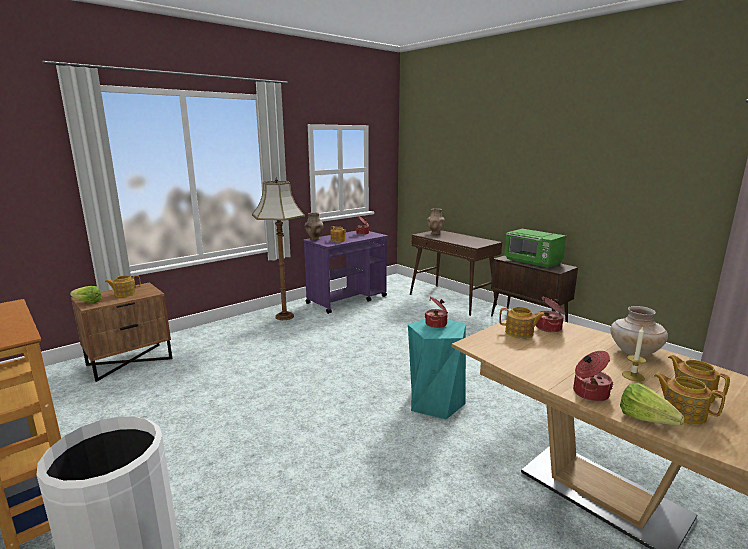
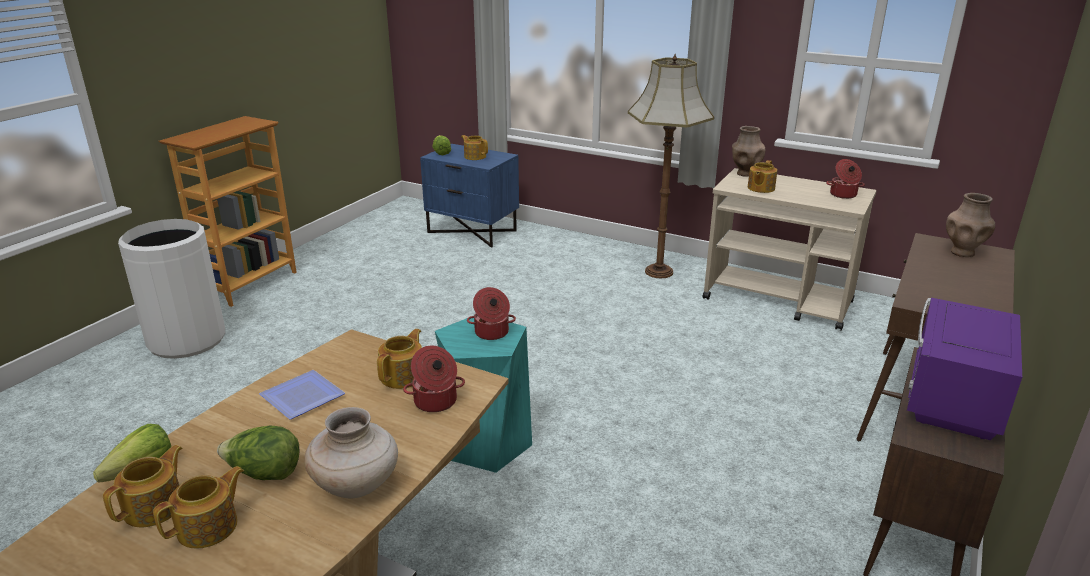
camera: 70 degrees right, 10 degrees up
brown nightstand [71,282,172,382] -> blue nightstand [420,144,519,248]
purple cart [303,231,388,314] -> beige cart [703,168,876,331]
teapot [499,307,545,339] -> teapot turned 150 degrees counterclockwise [377,329,422,389]
green microwave [504,229,566,268] -> purple microwave [907,298,1022,440]
cooking pot [573,351,613,402] -> none
candle [622,326,646,382] -> lettuce [217,426,299,480]
none -> plate [259,370,345,420]

